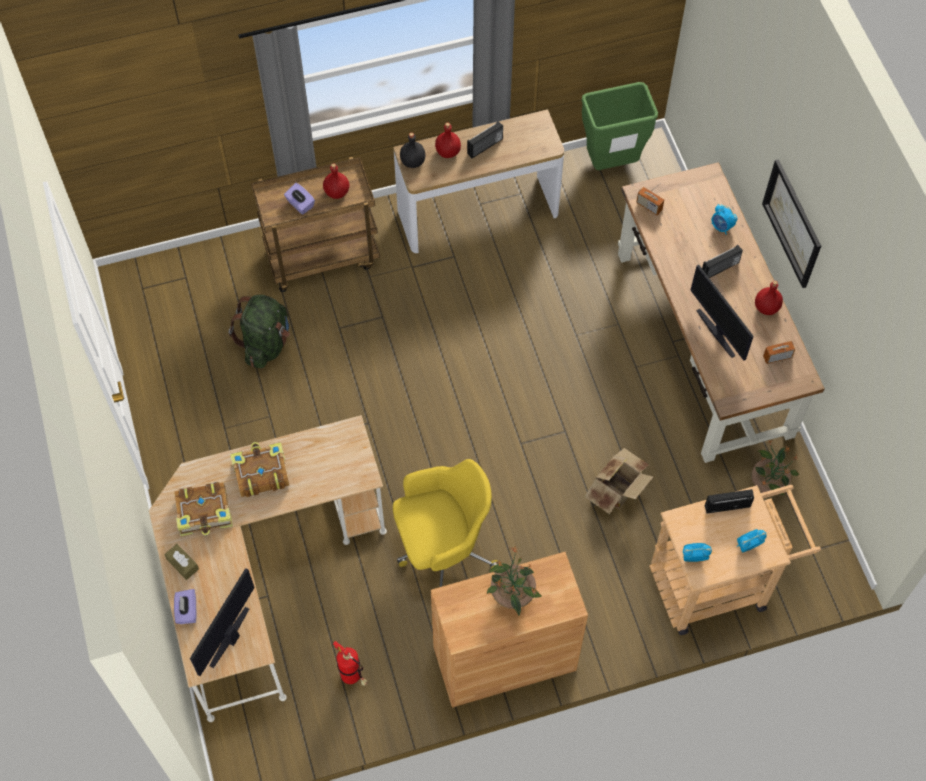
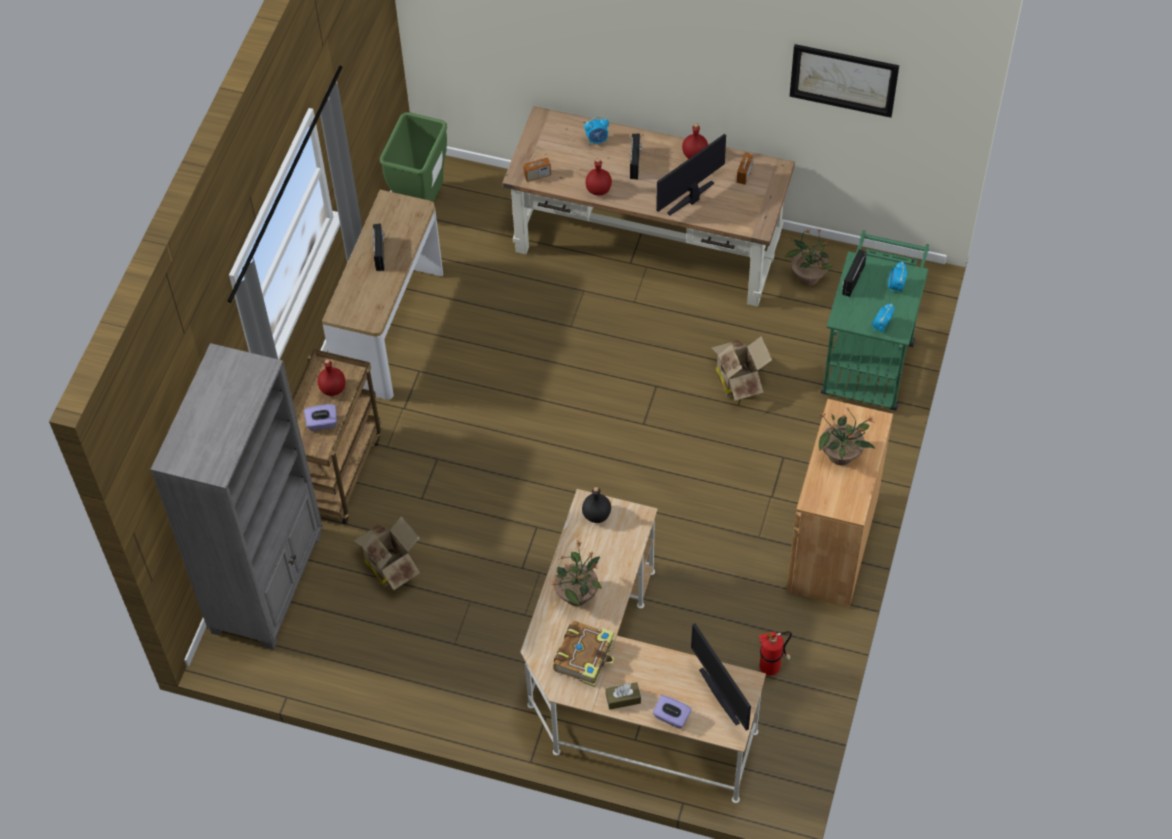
camera: 55 degrees left, 5 degrees down
green backpack [229,295,290,368] -> cardboard box [354,516,420,590]
book [230,442,290,497] -> potted plant [551,541,602,606]
yellow office chair [393,459,498,587] -> none
black bottle [400,133,425,168] -> black bottle moved to [582,487,611,523]
red bottle [435,123,461,158] -> red bottle moved to [585,159,612,196]
beige cart [649,485,821,635] -> green cart [821,230,929,411]
monitor [691,265,753,361] -> monitor turned 135 degrees clockwise [656,134,726,215]
picture [762,159,821,288] -> picture moved to [789,44,899,118]
none -> grey bookcase [150,343,323,650]

